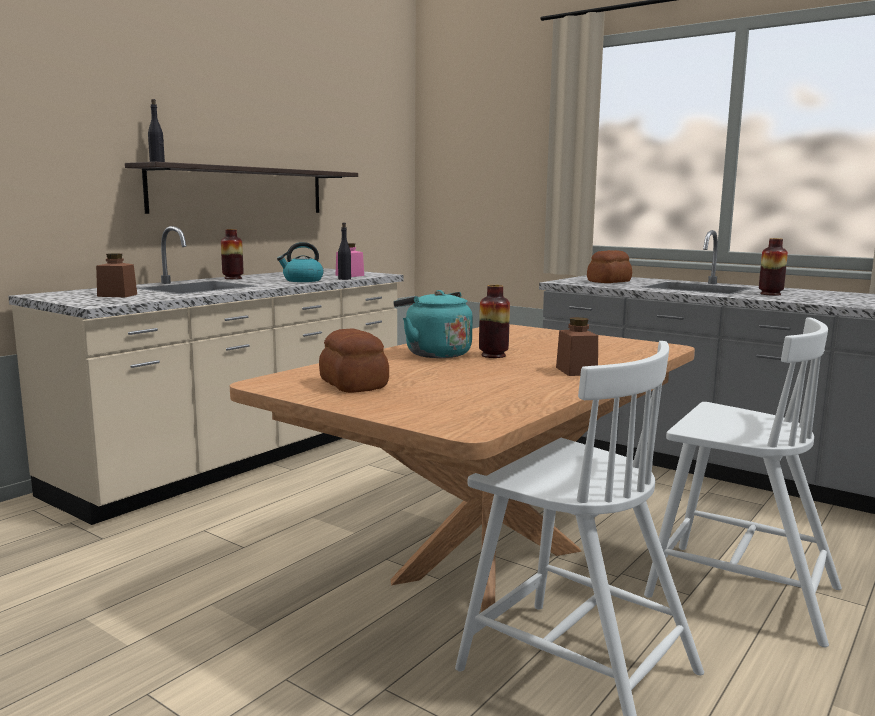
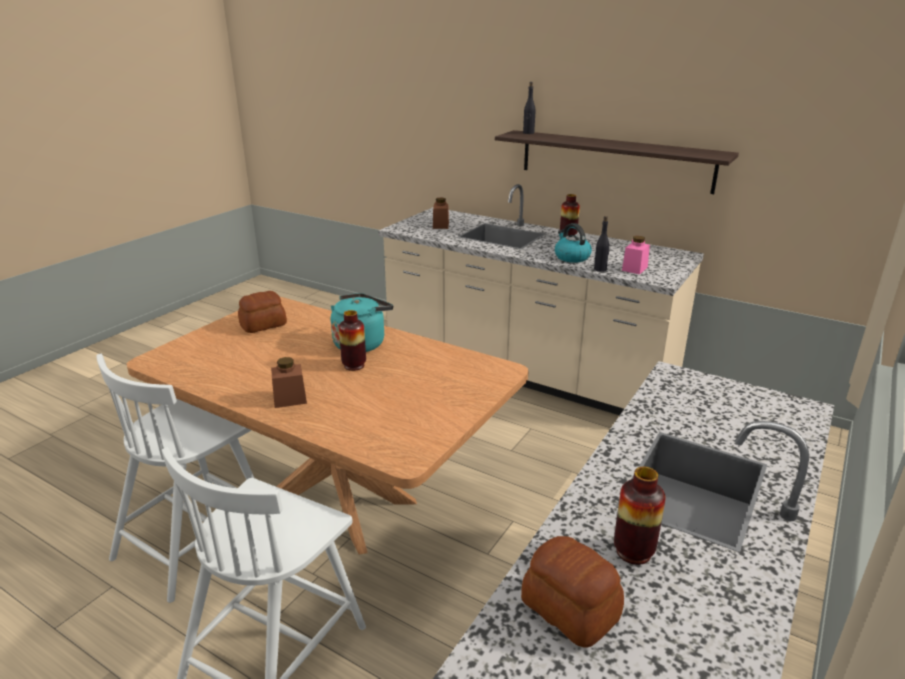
camera: 85 degrees right, 15 degrees up
bread [587,250,632,283] -> bread moved to [521,536,624,647]

